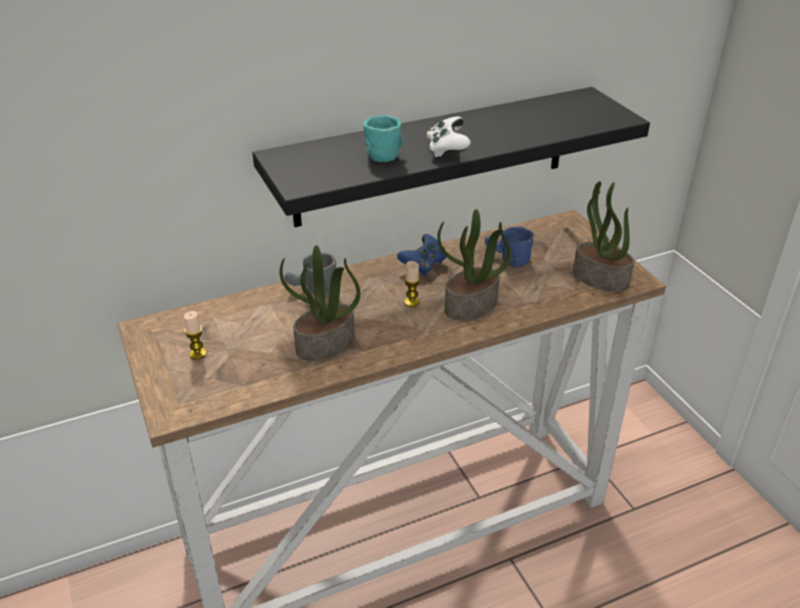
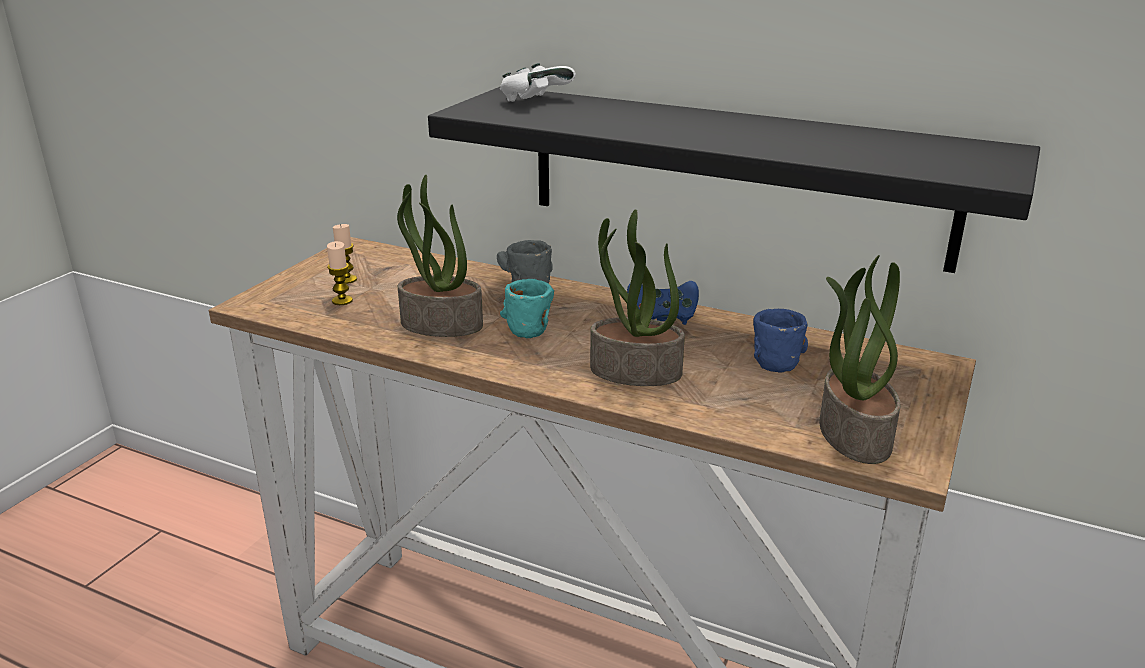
camera: 50 degrees right, 10 degrees down
turquoise mug [363,115,404,162] -> turquoise mug moved to [500,279,554,338]
candle [404,261,420,307] -> candle moved to [327,241,353,305]
white game controller [427,117,471,157] -> white game controller moved to [500,63,576,102]

